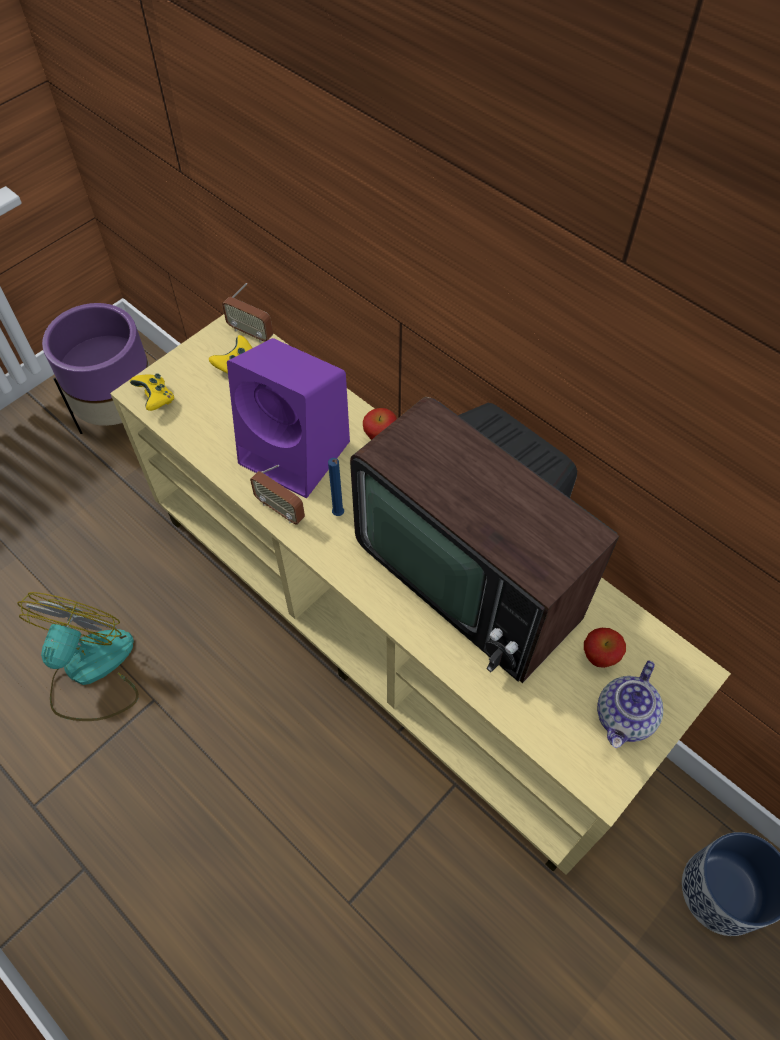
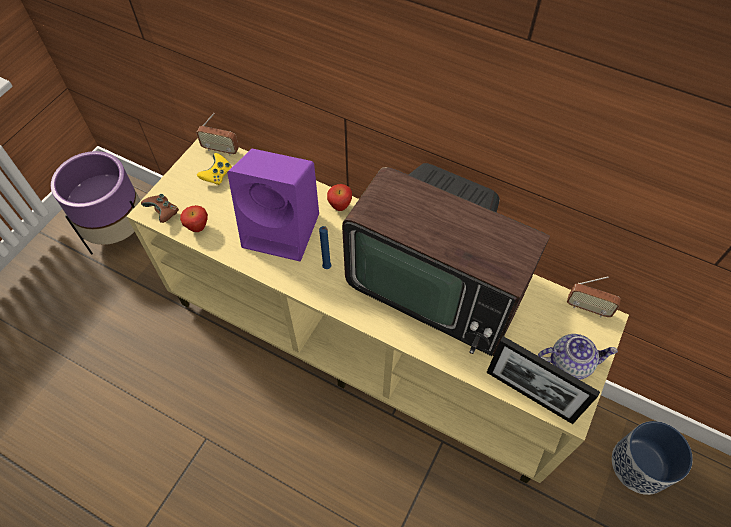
camera: 15 degrees left, 0 degrees up
fan [17,592,139,721] -> none
yellow game controller [130,373,174,411] -> brown game controller [141,194,179,223]
radio [250,465,305,525] -> radio moved to [567,276,621,317]
apple [584,628,626,668] -> apple moved to [180,205,208,232]
teapot [597,660,663,748] -> teapot turned 105 degrees counterclockwise [538,334,618,380]
none -> picture frame [486,336,600,424]

